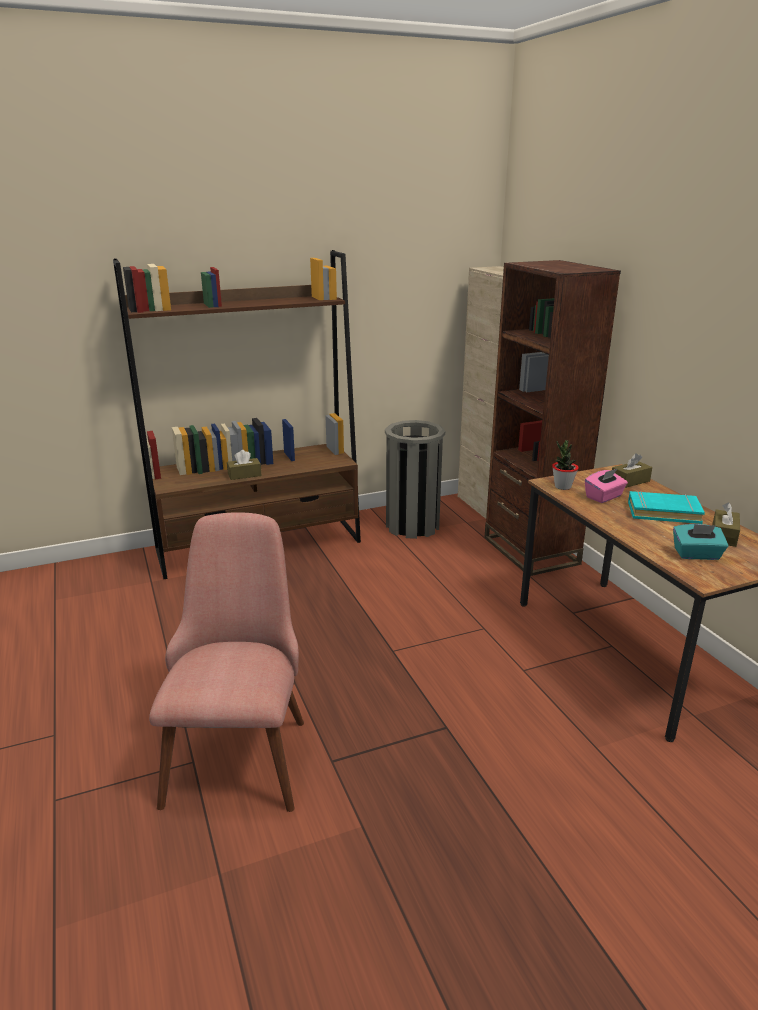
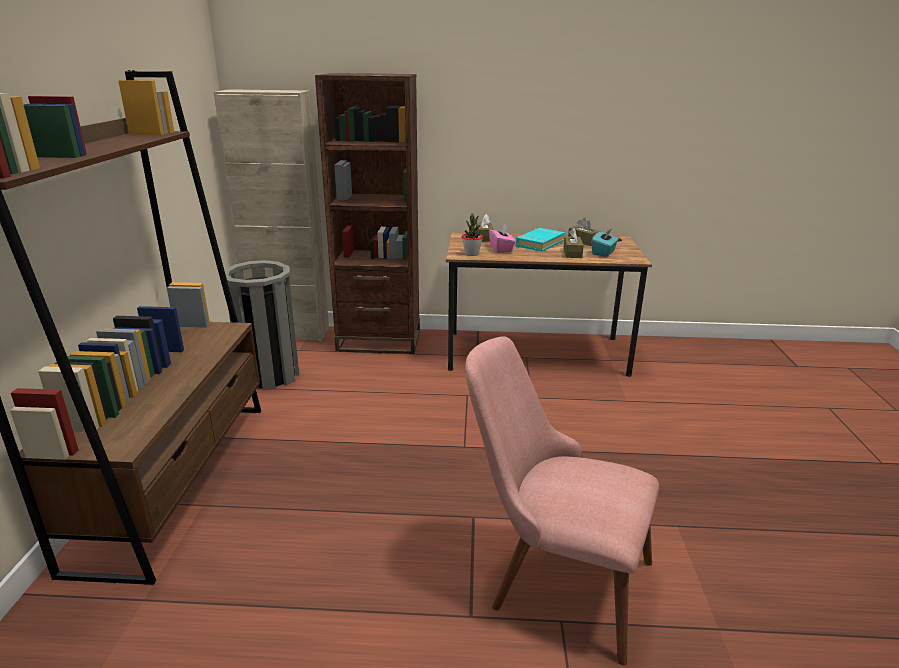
camera: 65 degrees left, 0 degrees up
brown tissue box [227,450,262,480] -> brown tissue box moved to [563,228,584,258]

